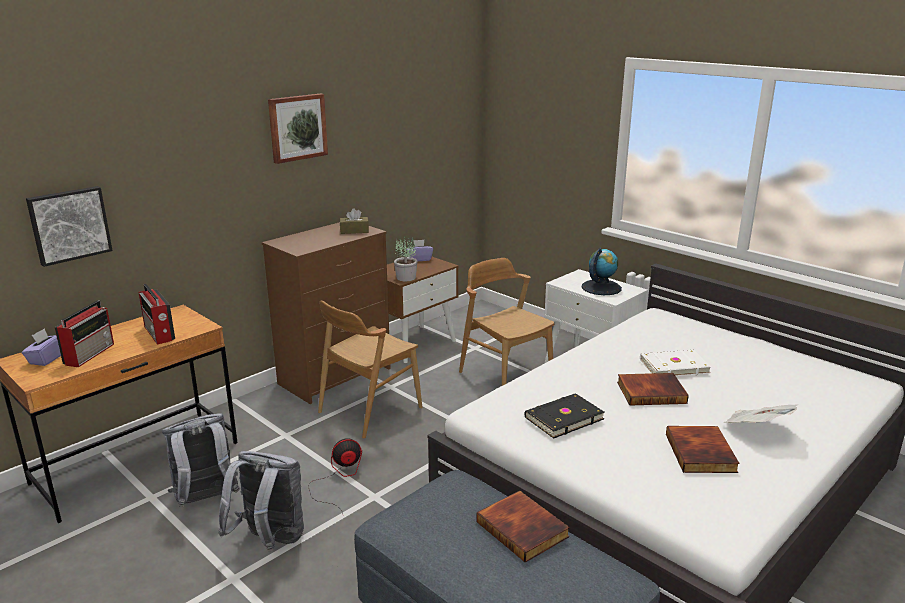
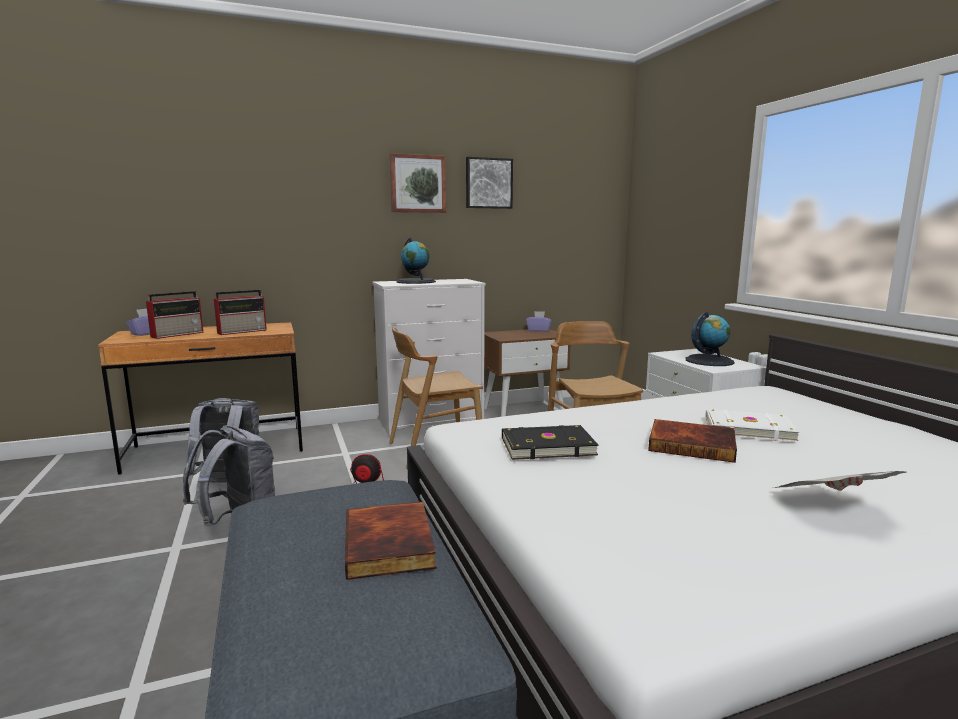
camera: 25 degrees right, 10 degrees down
picture [26,186,113,267] -> picture moved to [466,157,513,209]
radio [138,284,175,344] -> radio turned 120 degrees counterclockwise [214,290,267,335]
brown dresser [262,222,391,404] -> white dresser [372,279,486,437]
brown tissue box [340,208,369,234] -> none
potted plant [394,237,418,281] -> none
book [666,426,740,473] -> none
none -> globe [396,238,436,284]

